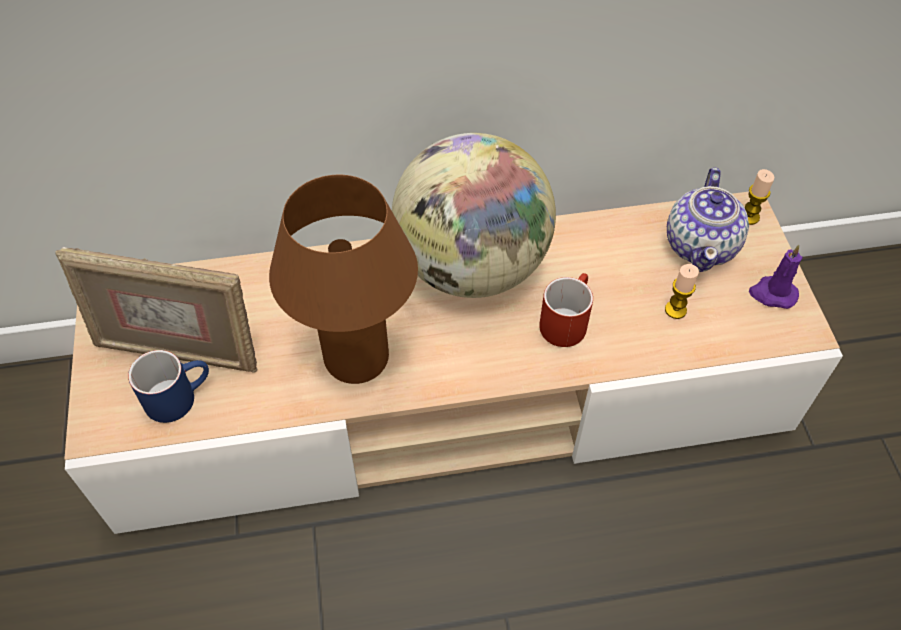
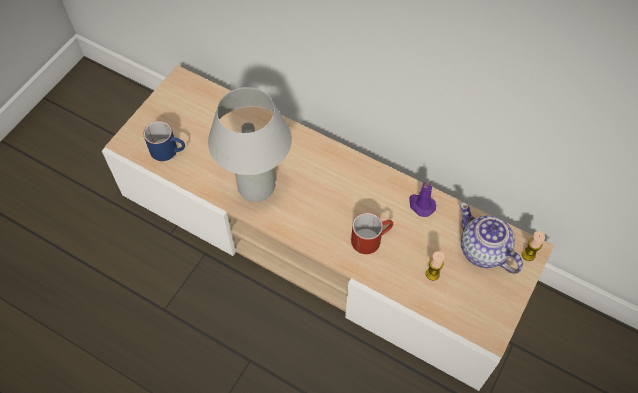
camera: 40 degrees right, 5 degrees up
picture frame [56,247,257,373] -> none
brown table lamp [269,175,418,384] -> white table lamp [208,87,292,202]
globe [392,133,556,298] -> none
teapot [667,167,749,272] -> teapot turned 90 degrees clockwise [460,203,523,274]
purple candle [749,245,803,309] -> purple candle moved to [409,181,436,217]

